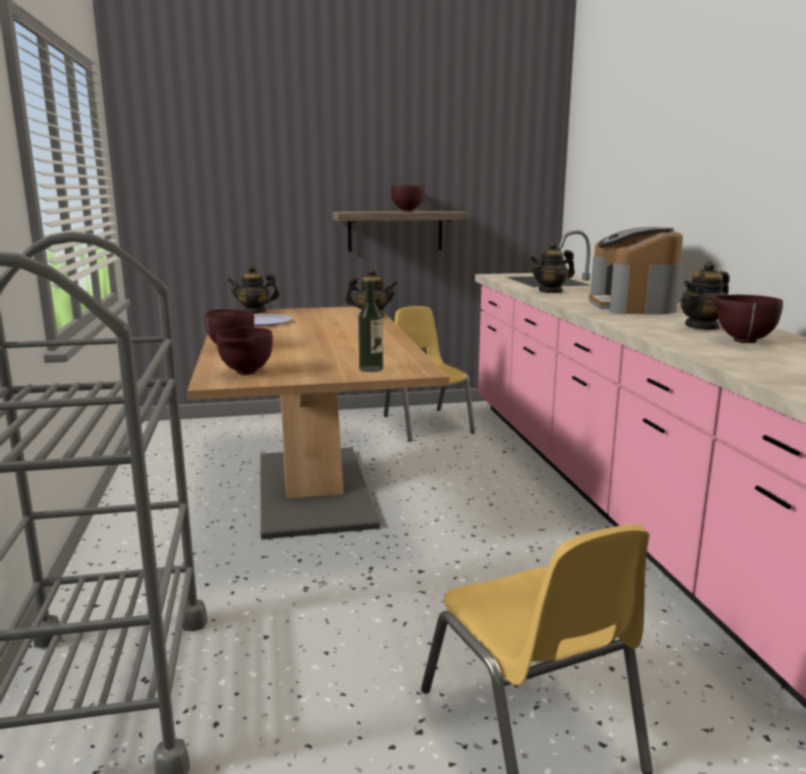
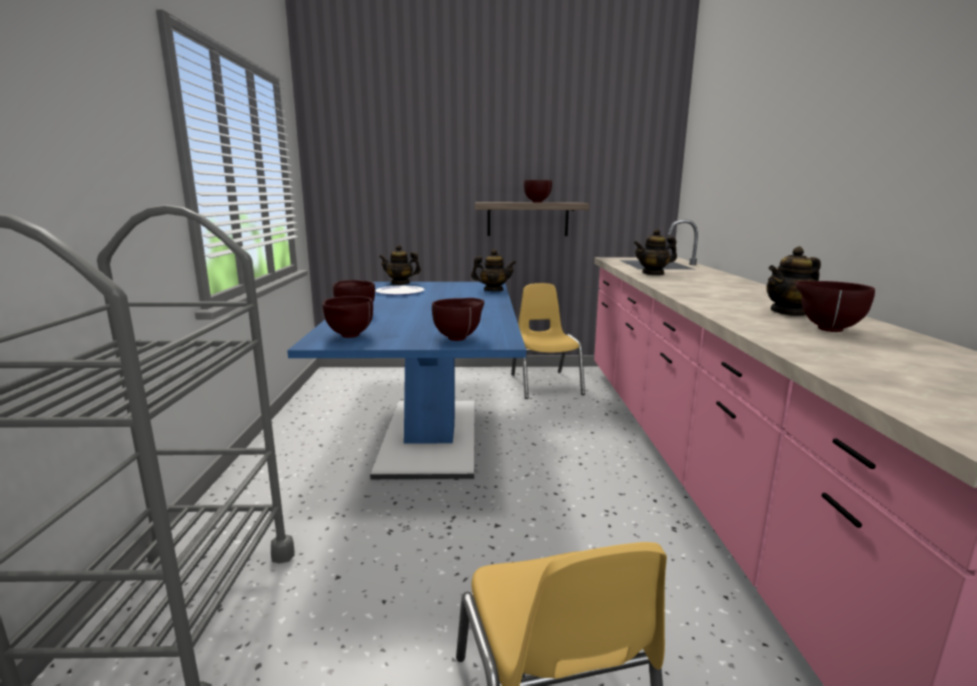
camera: 10 degrees right, 0 degrees up
brown dining table [187,306,450,540] -> blue dining table [287,282,526,479]
bottle [358,281,383,372] -> brown bowl [432,298,484,341]
coffee machine [589,227,683,314] -> none

